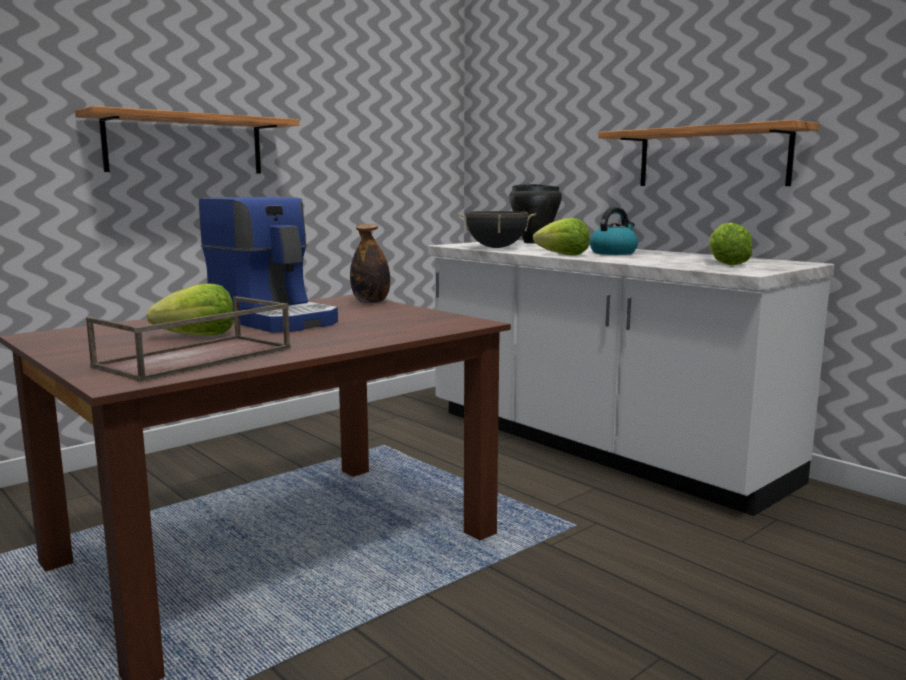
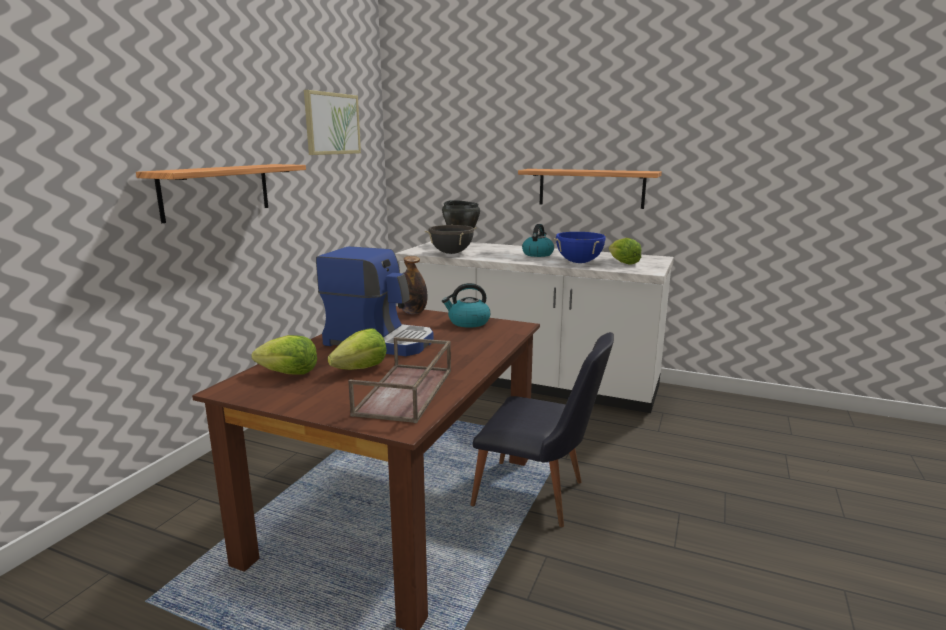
camera: 25 degrees left, 5 degrees up
lettuce [533,218,590,255] -> lettuce moved to [251,335,317,375]
none -> picture [304,90,361,155]
none -> kettle [442,283,490,328]
none -> black chair [471,332,614,527]
none -> blue cooking pot [554,232,606,263]

